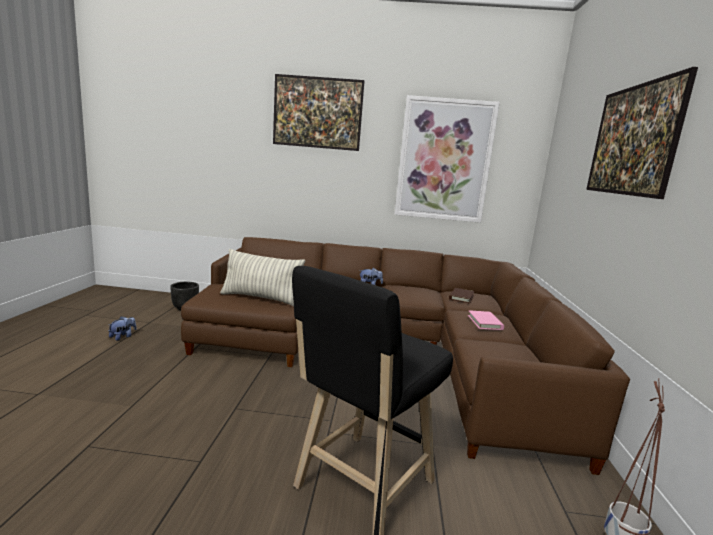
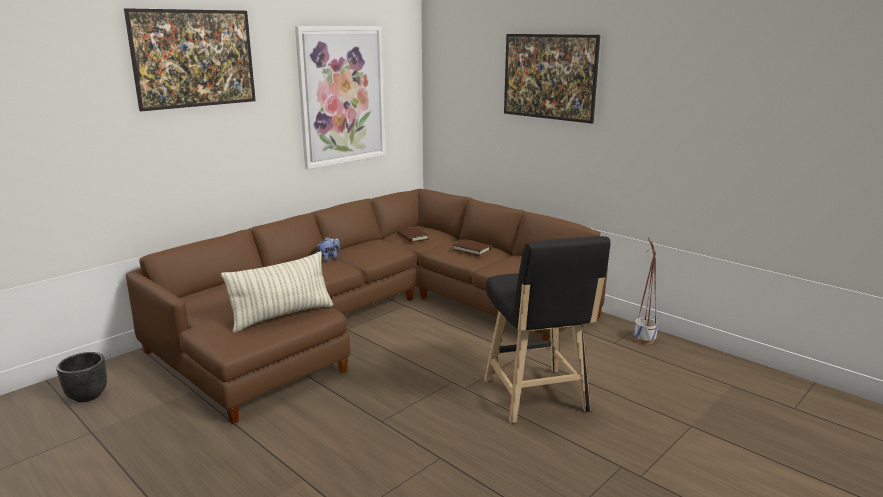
camera: 50 degrees left, 5 degrees up
plush toy [109,316,137,341] -> none
pink book [468,310,504,330] -> brown book [452,239,492,256]

